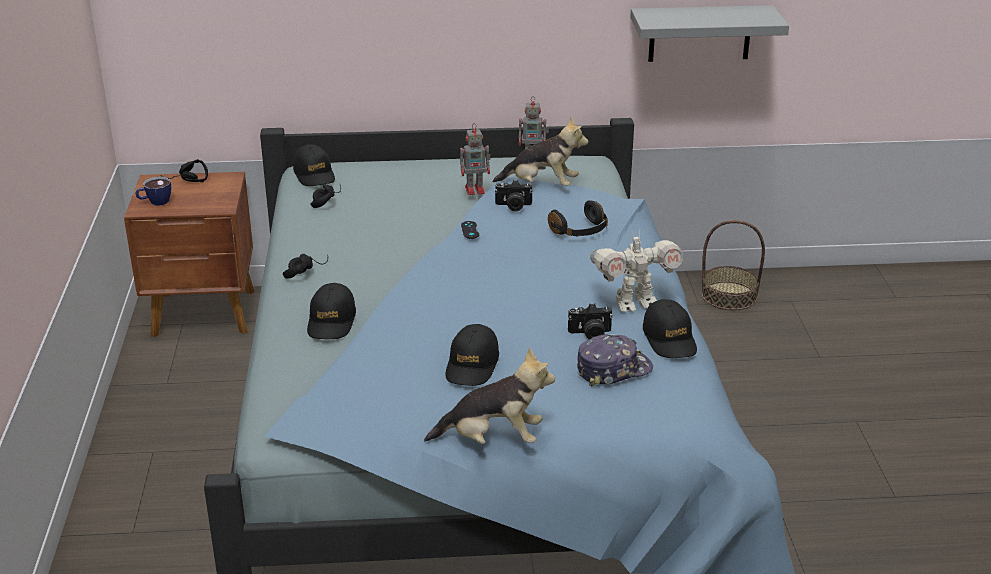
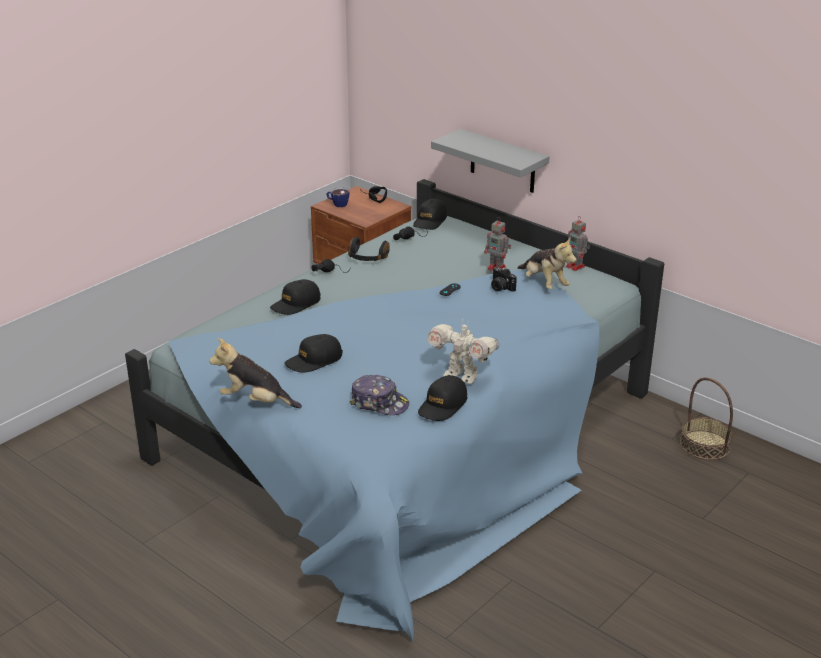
camera: 45 degrees right, 0 degrees up
plush toy [424,347,555,444] -> plush toy turned 150 degrees clockwise [209,338,302,408]
black headphones [548,200,608,236] -> black headphones moved to [348,237,390,261]
camera [568,303,613,340] -> none
grey shelf [630,5,789,62] -> grey shelf moved to [431,129,550,193]

